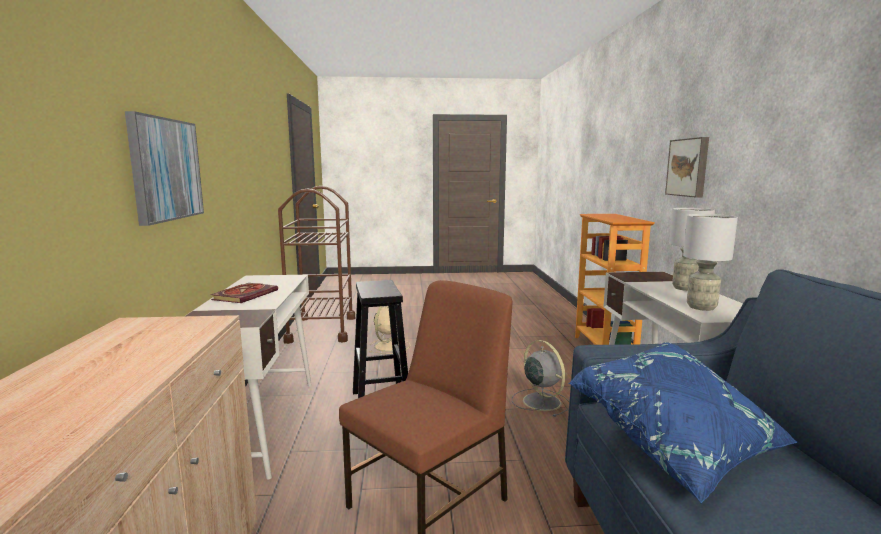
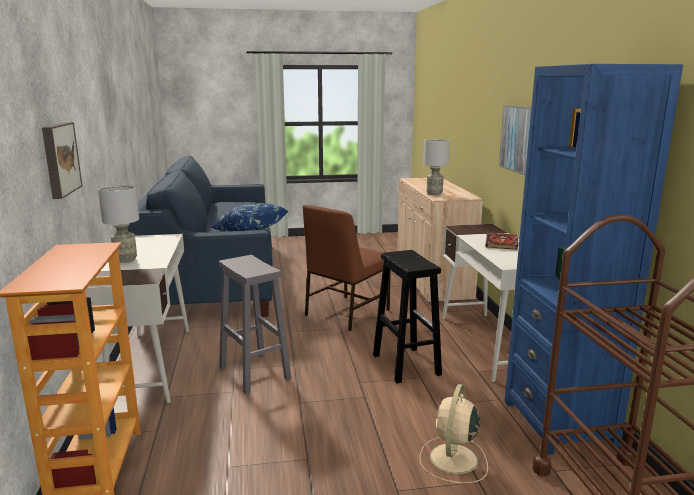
camera: 175 degrees right, 5 degrees up
grey fan [512,340,569,417] -> grey stool [219,255,292,394]
grey table lamp [683,214,738,311] -> grey table lamp moved to [423,139,450,195]
none -> blue bookcase [505,64,683,454]

